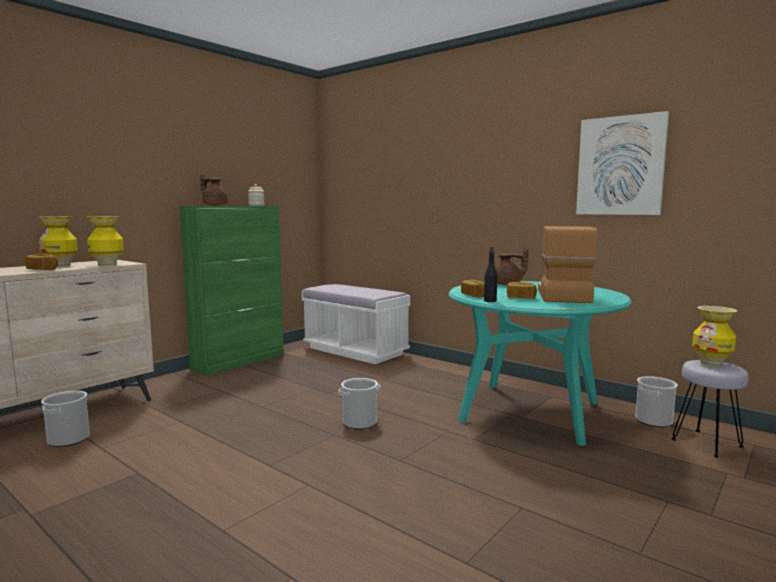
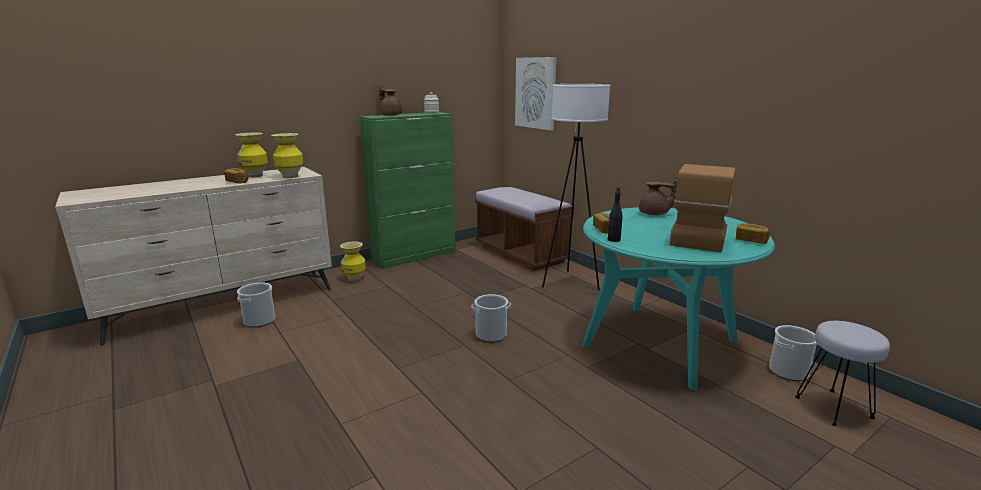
camera: 15 degrees right, 10 degrees up
white bench [302,284,410,364] -> brown bench [475,187,575,271]
bread [507,282,537,299] -> bread moved to [736,223,770,244]
picture [576,111,669,215] -> picture moved to [515,57,556,130]
vase [692,306,737,367] -> vase moved to [340,241,366,282]
none -> white floor lamp [542,84,610,290]

